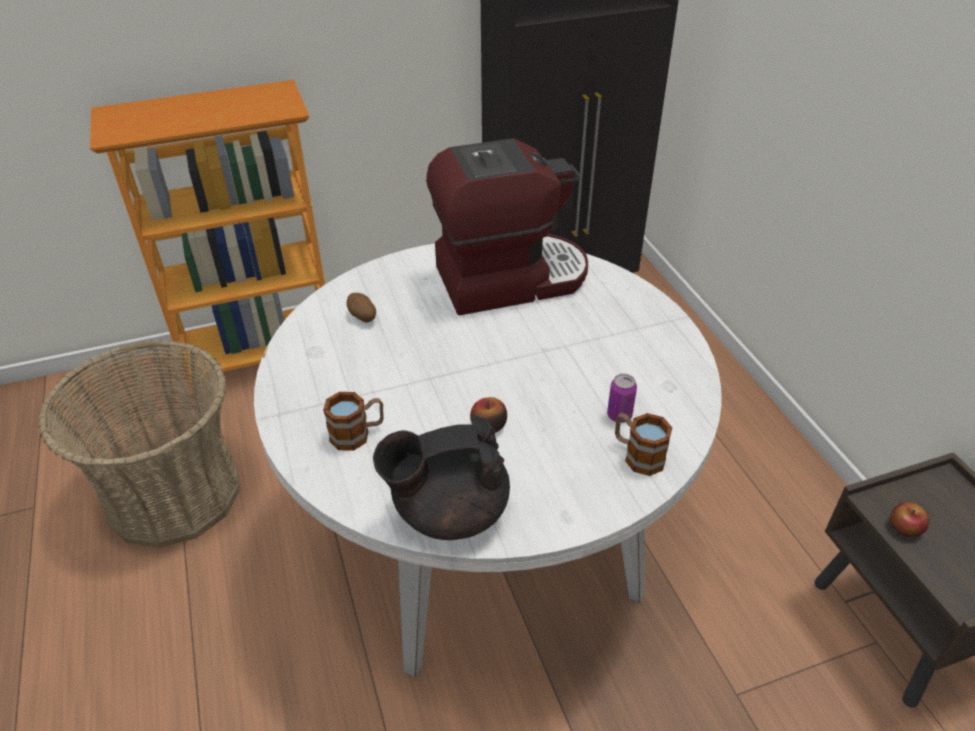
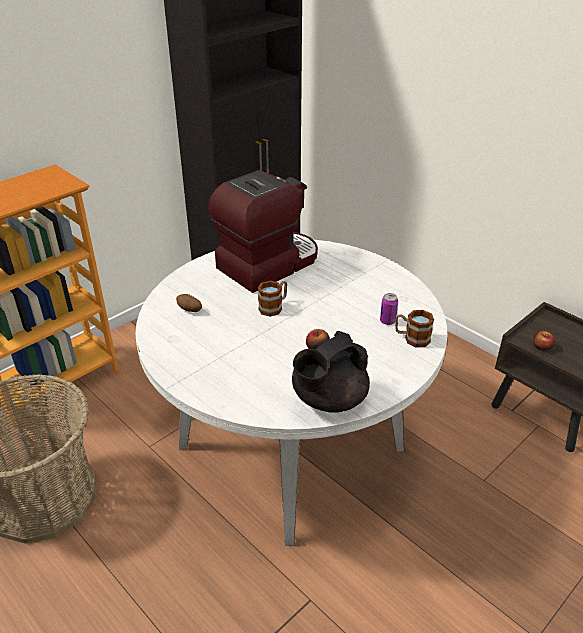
camera: 25 degrees left, 5 degrees down
mug [323,392,384,451] -> mug moved to [258,281,287,317]

